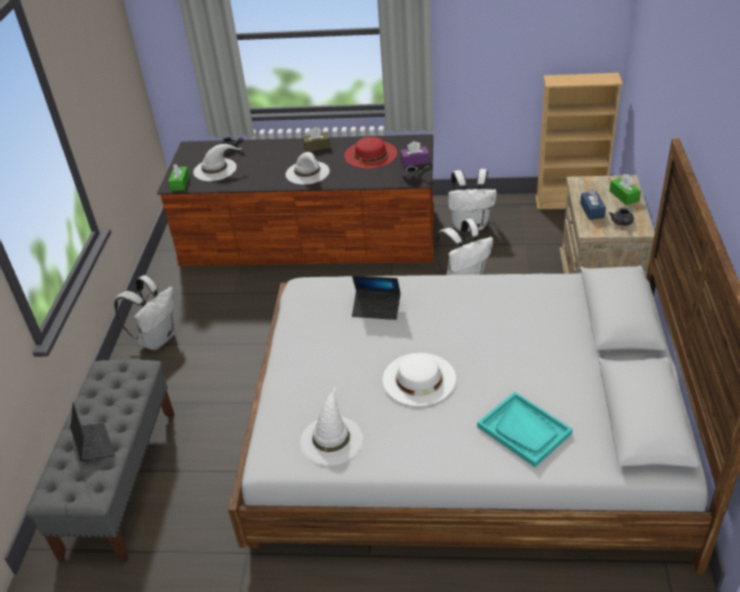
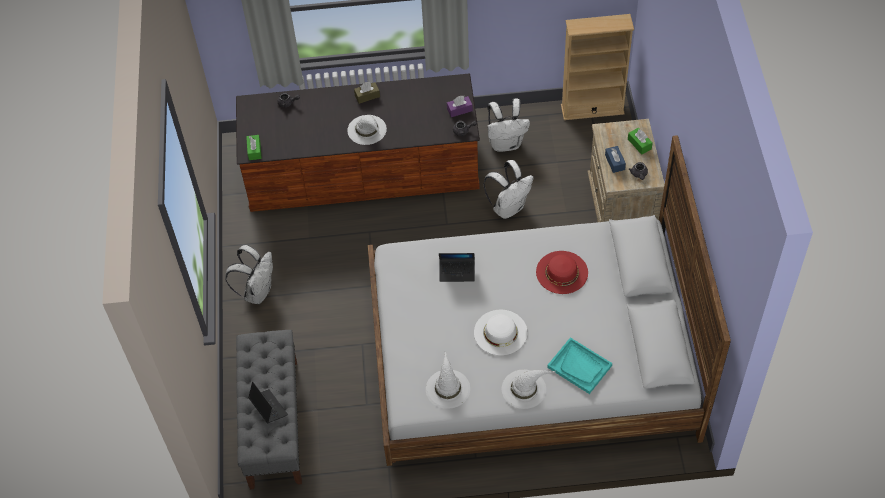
camera: 10 degrees left, 15 degrees up
white hat [193,144,242,181] -> white hat moved to [502,370,555,409]
red hat [344,137,397,168] -> red hat moved to [536,251,588,294]

